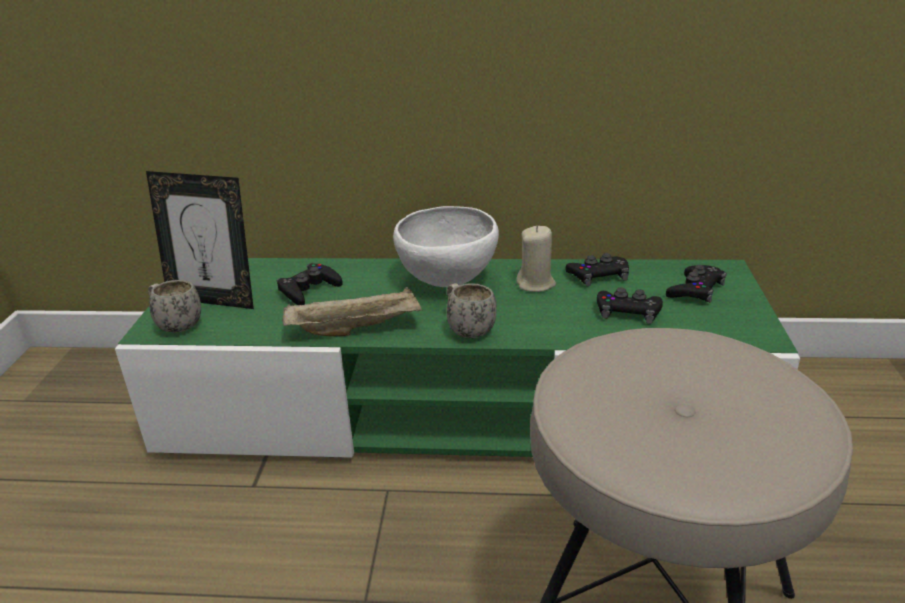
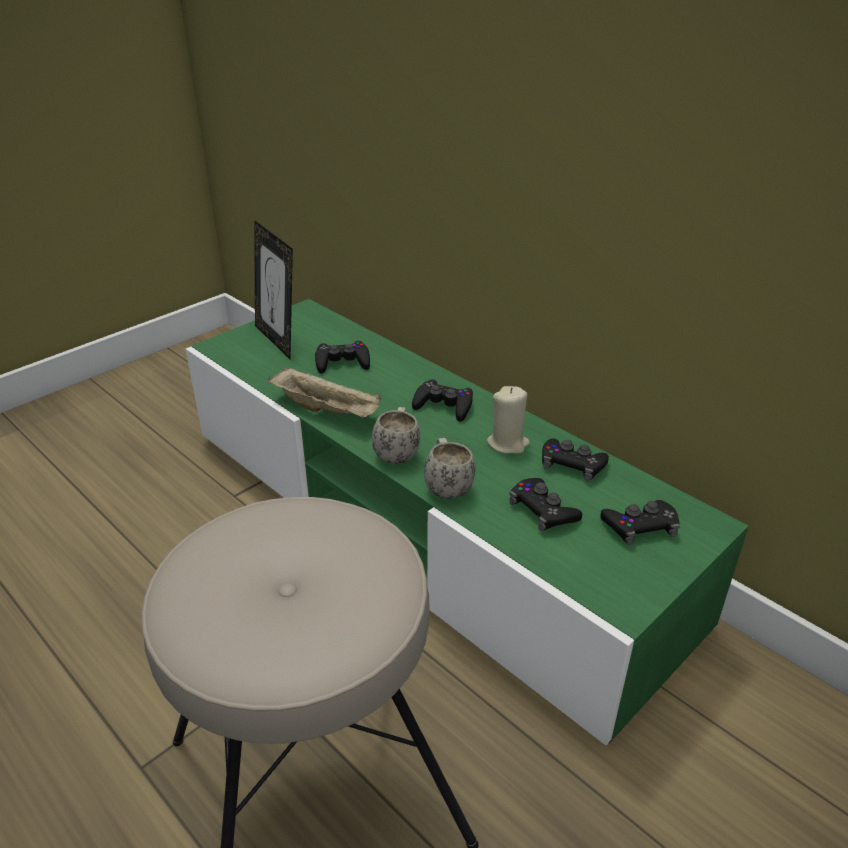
camera: 40 degrees right, 5 degrees up
white mug [148,280,201,332] -> white mug moved to [424,438,475,499]
white bowl [393,206,499,287] -> black game controller [412,379,473,422]

